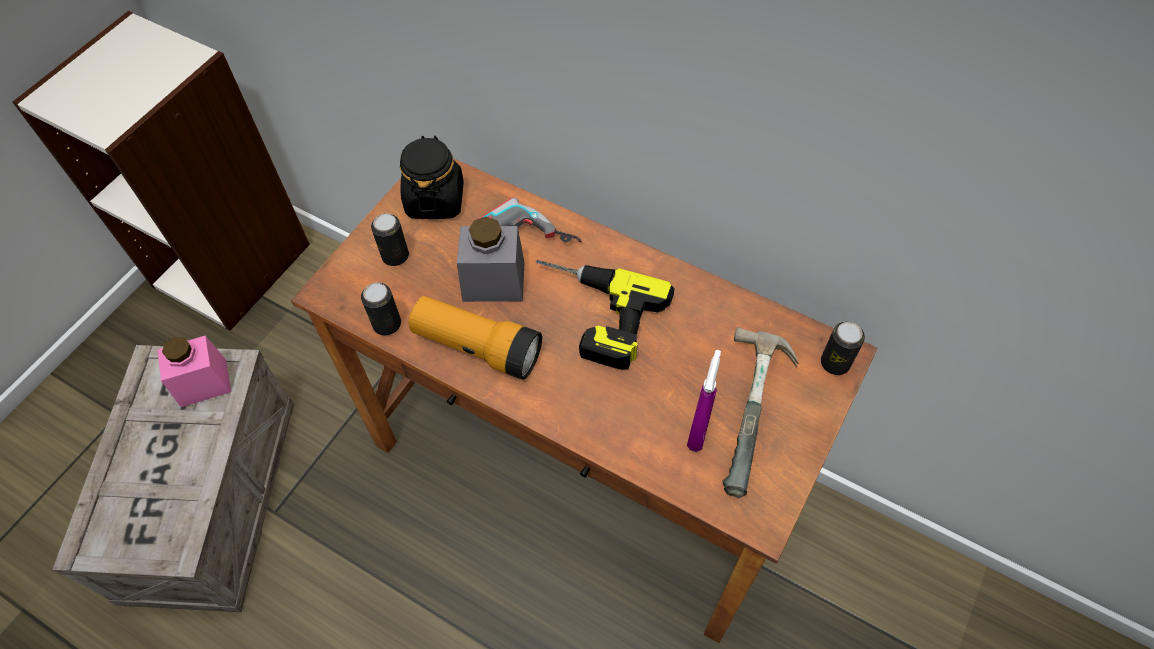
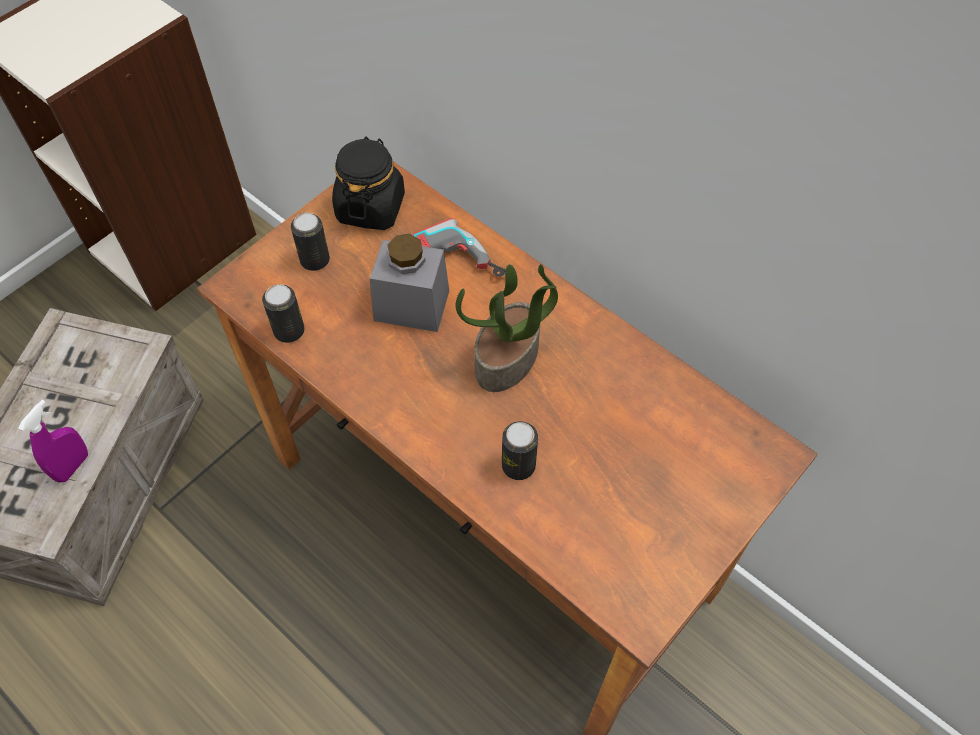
camera: 10 degrees right, 0 degrees up
pink jar [157,336,231,407] -> none
flashlight [408,296,542,380] -> none
power drill [536,260,675,370] -> potted plant [456,264,558,392]
purple spray bottle [687,350,721,452] -> purple spray bottle moved to [18,399,88,482]
hammer [722,327,798,498] -> none
can [821,322,865,375] -> can moved to [502,421,538,480]

